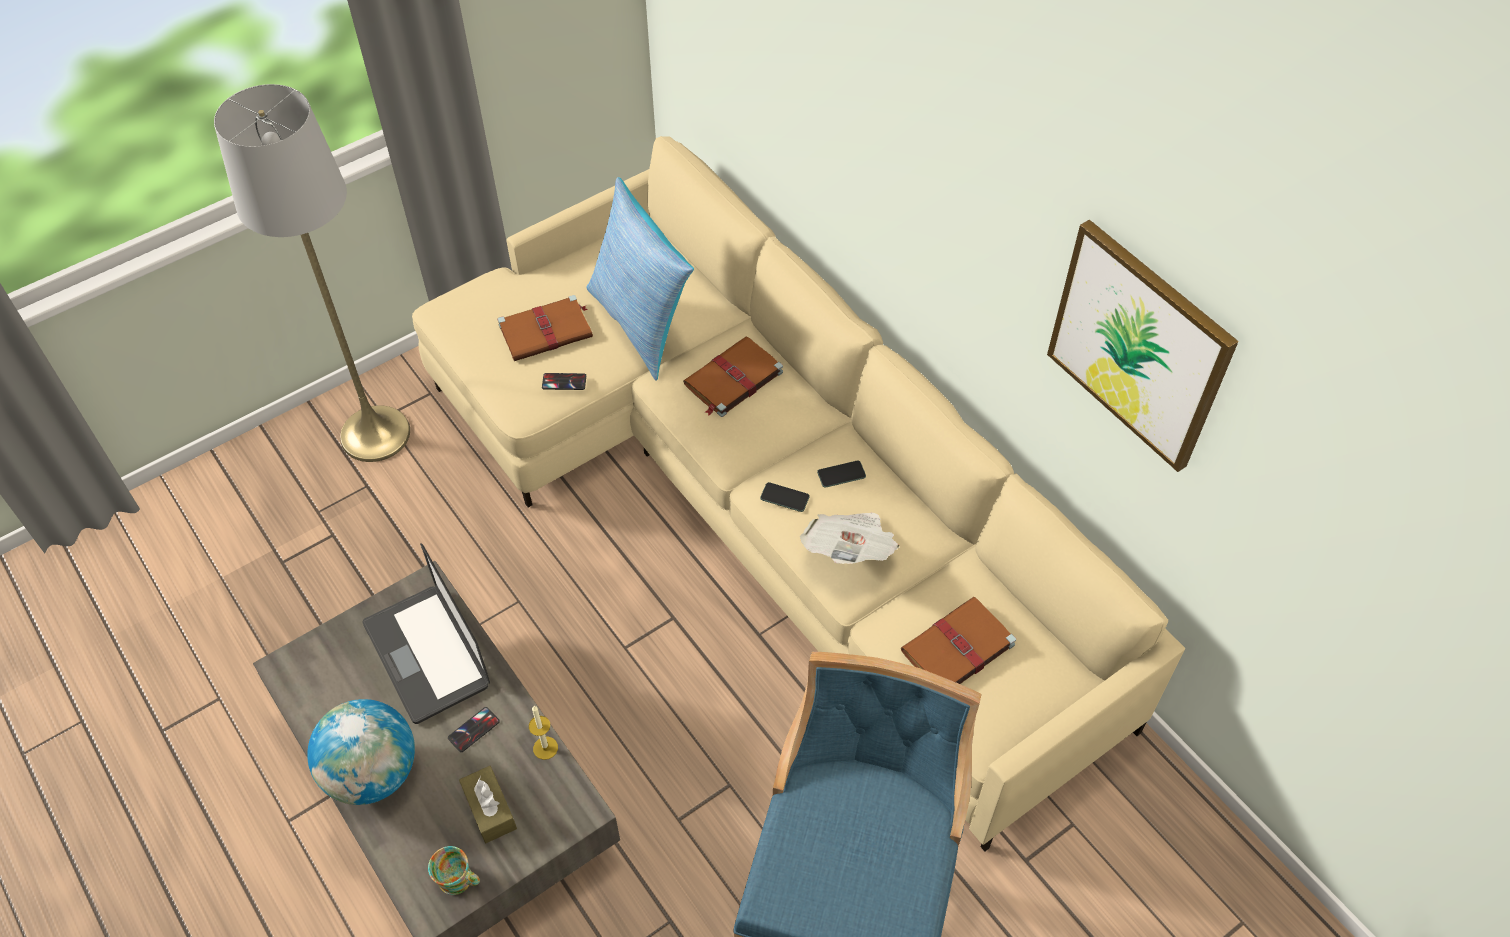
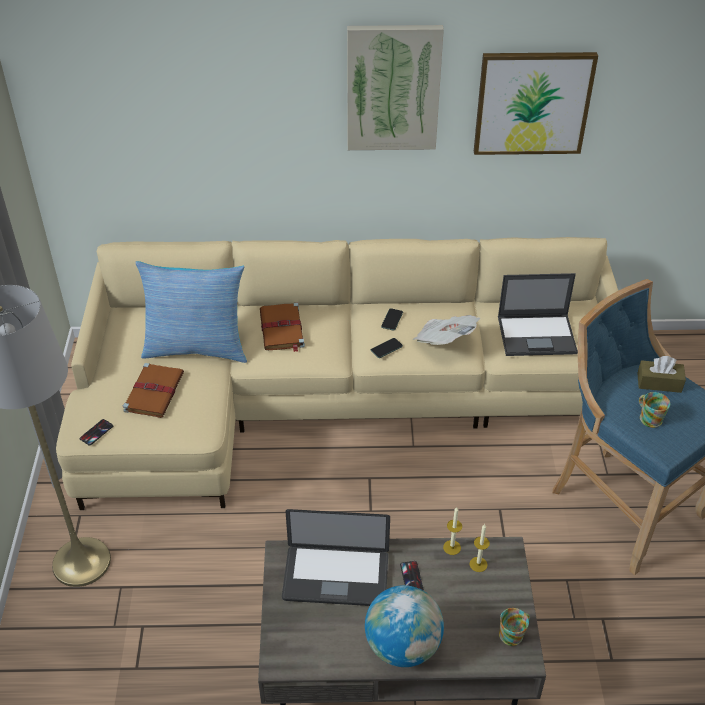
camera: 55 degrees left, 10 degrees down
brown tissue box [459,766,517,843] -> brown tissue box moved to [637,356,686,393]
phone [542,373,586,390] -> phone moved to [80,419,113,446]
brown book [901,597,1016,684] -> laptop [498,273,578,356]
none -> picture [347,25,444,150]
none -> candle [469,524,490,572]
none -> mug [639,392,670,428]

